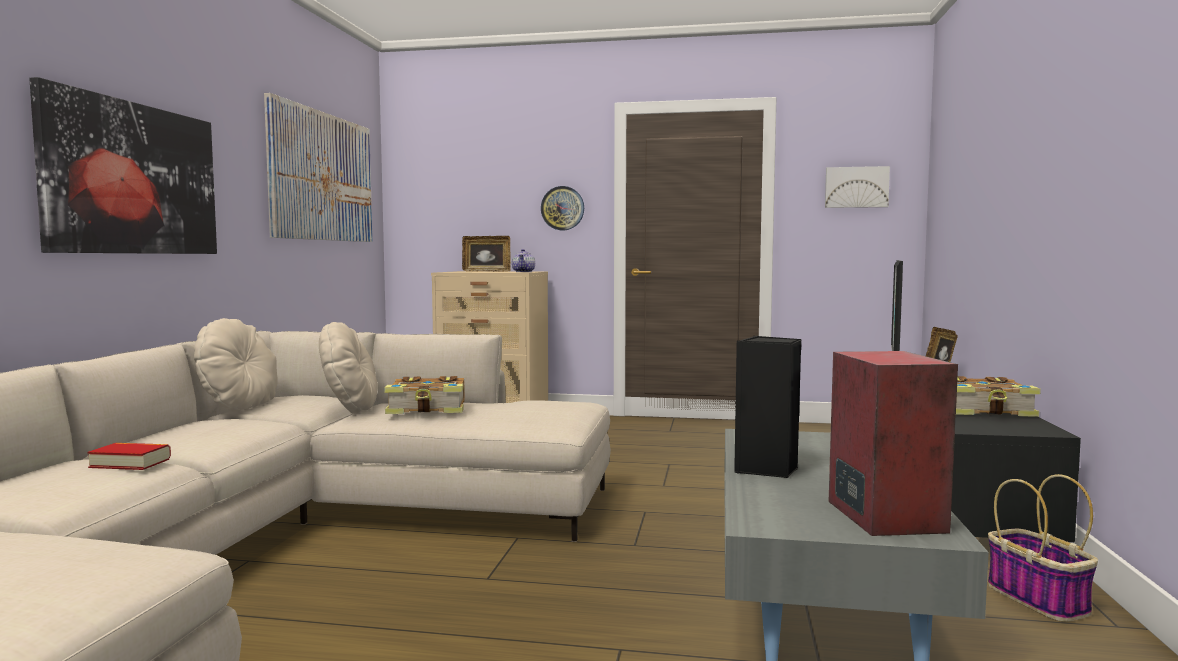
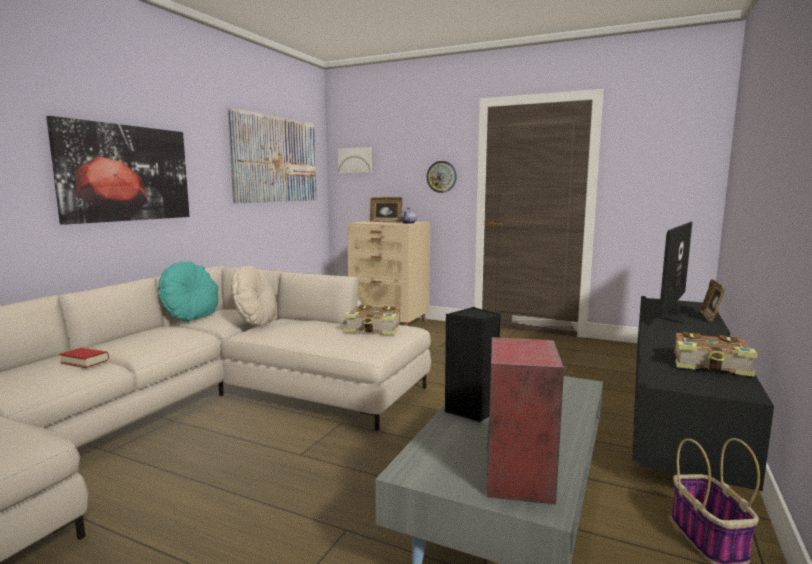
camera: 15 degrees right, 5 degrees up
beige pillow [194,318,278,413] -> turquoise pillow [158,261,218,322]
book [384,376,465,414] -> book moved to [344,305,400,334]
picture [825,166,890,208] -> picture moved to [338,147,372,173]

